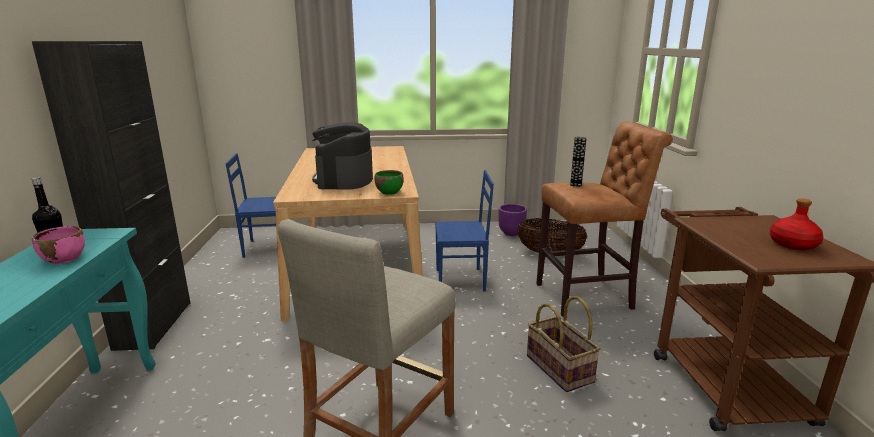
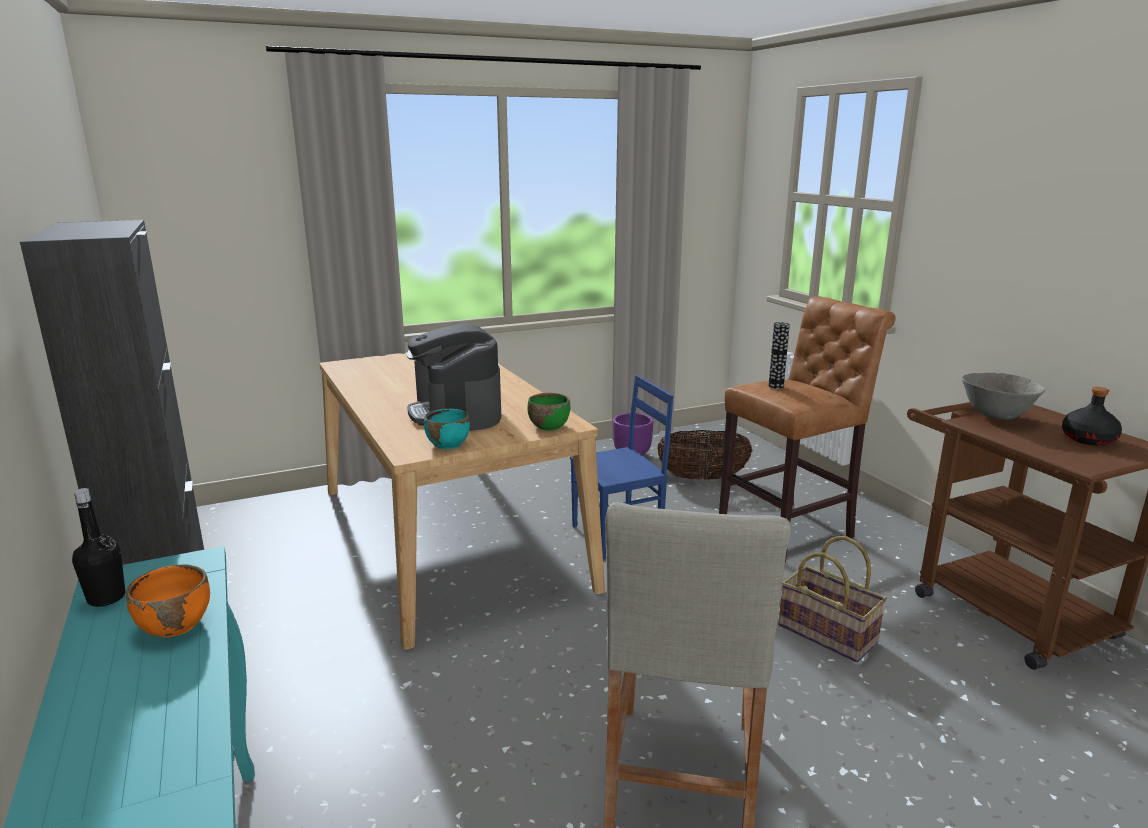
camera: 20 degrees left, 0 degrees up
pink bowl [32,226,85,264] -> orange bowl [126,564,210,637]
blue chair [225,153,276,258] -> none
red bottle [770,198,823,250] -> black bottle [1062,387,1122,446]
none -> turquoise bowl [424,408,470,449]
none -> grey bowl [962,373,1045,420]

